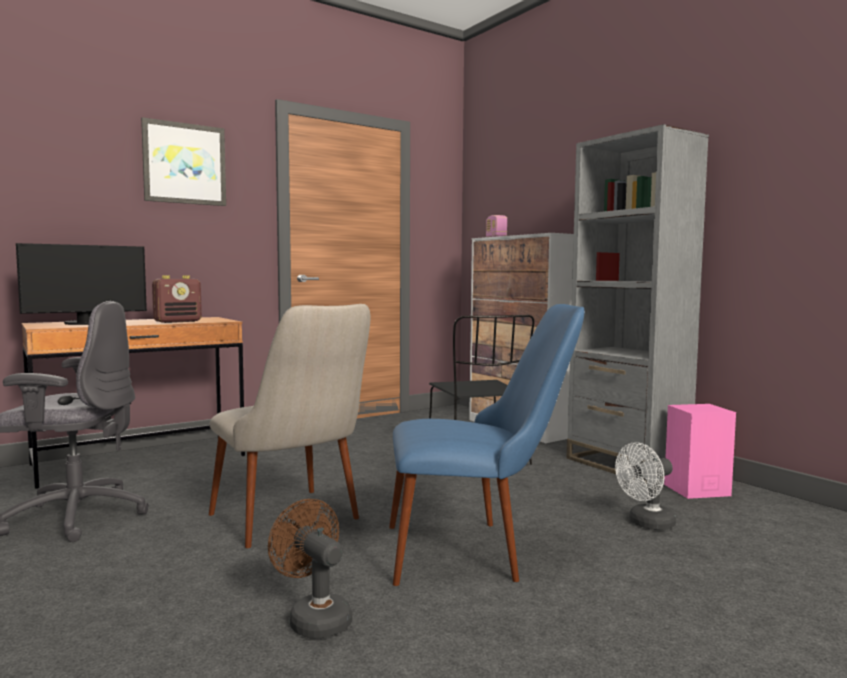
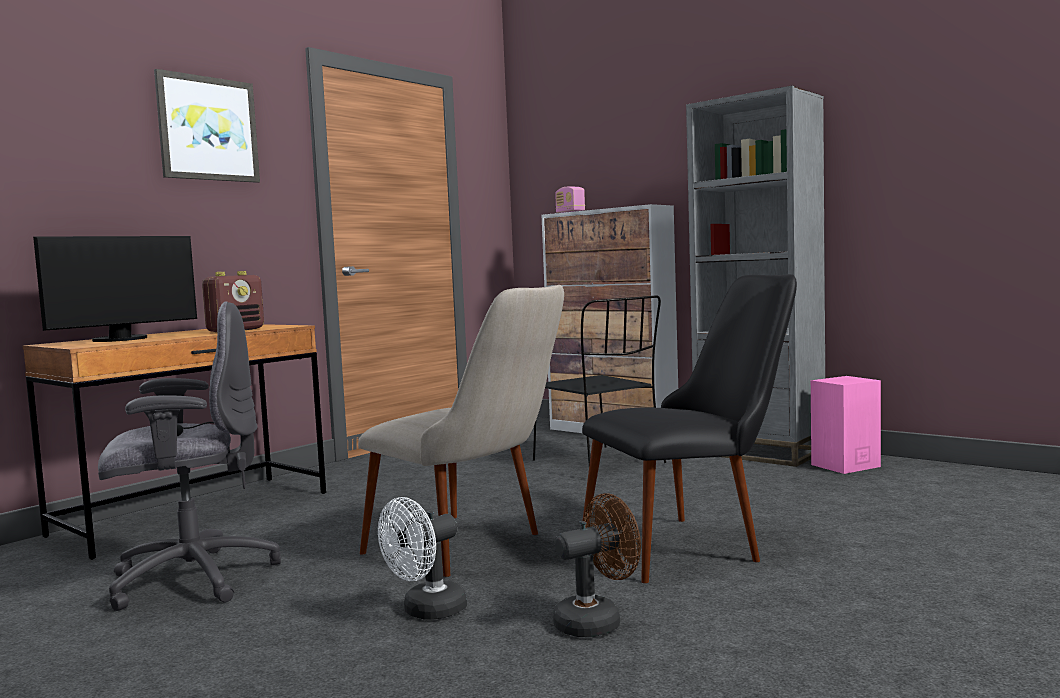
camera: 15 degrees left, 0 degrees up
brown fan [268,499,352,638] -> brown fan turned 120 degrees clockwise [553,493,641,637]
blue chair [389,304,584,586] -> black chair [582,274,797,583]
white fan [615,442,676,530] -> white fan moved to [378,497,467,620]

